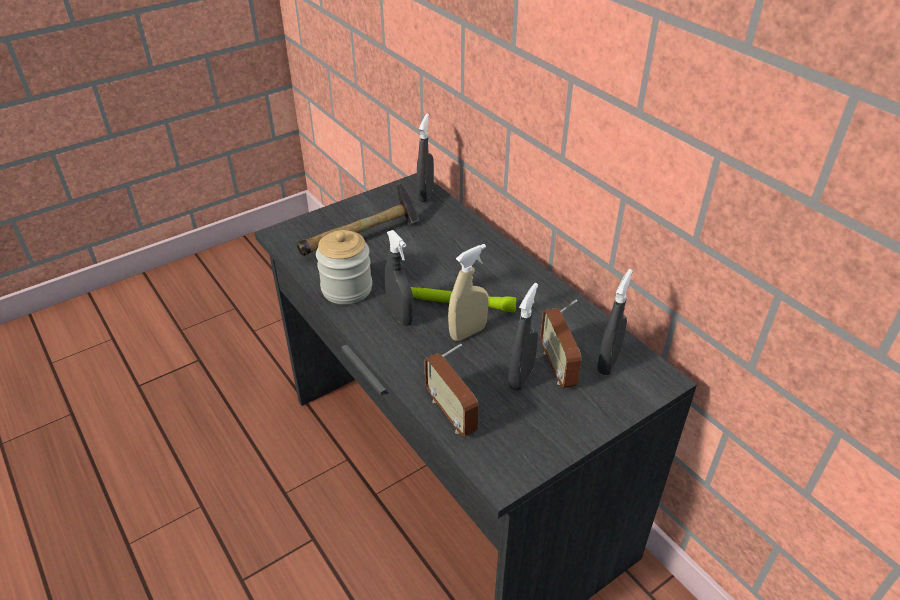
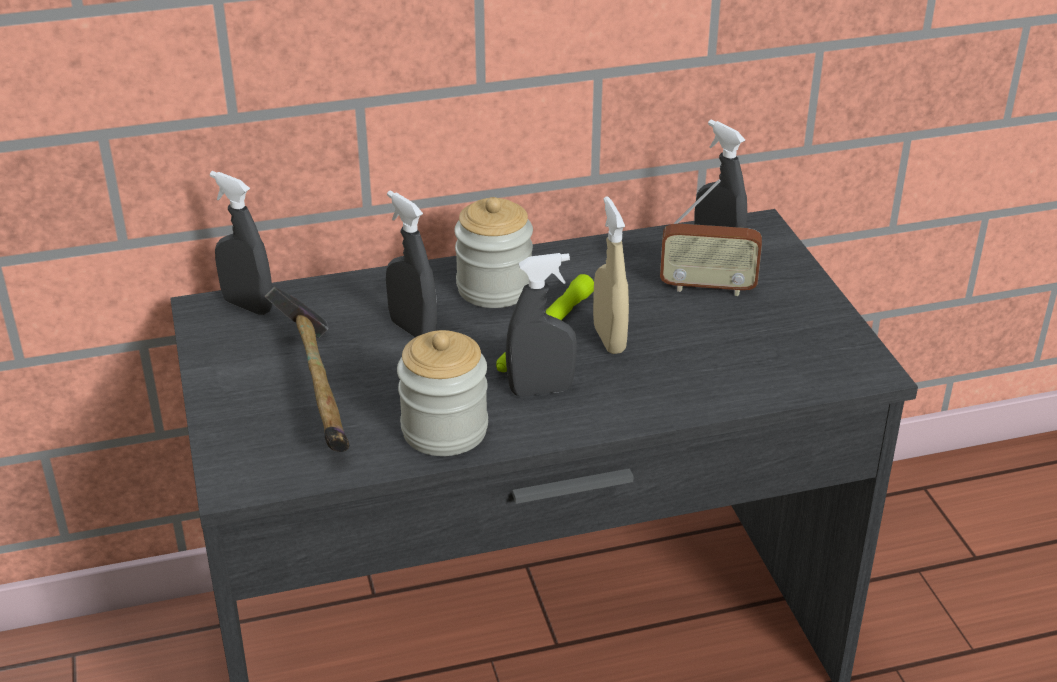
camera: 70 degrees left, 5 degrees down
radio [424,344,479,437] -> none
grey spray bottle [508,283,538,391] -> grey spray bottle moved to [386,191,437,337]
none -> jar [454,197,533,308]

